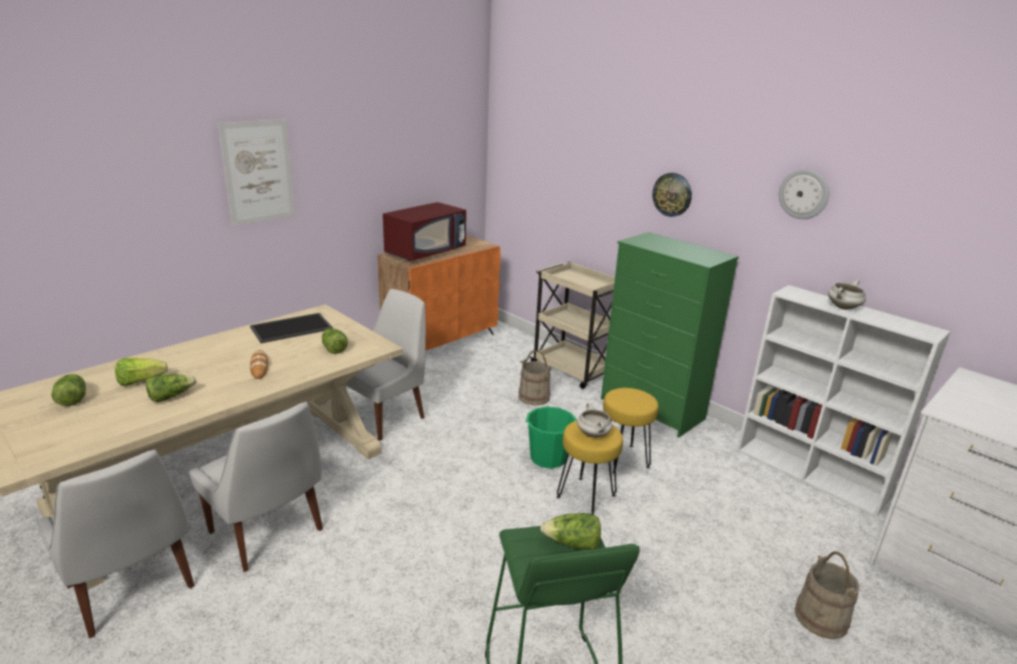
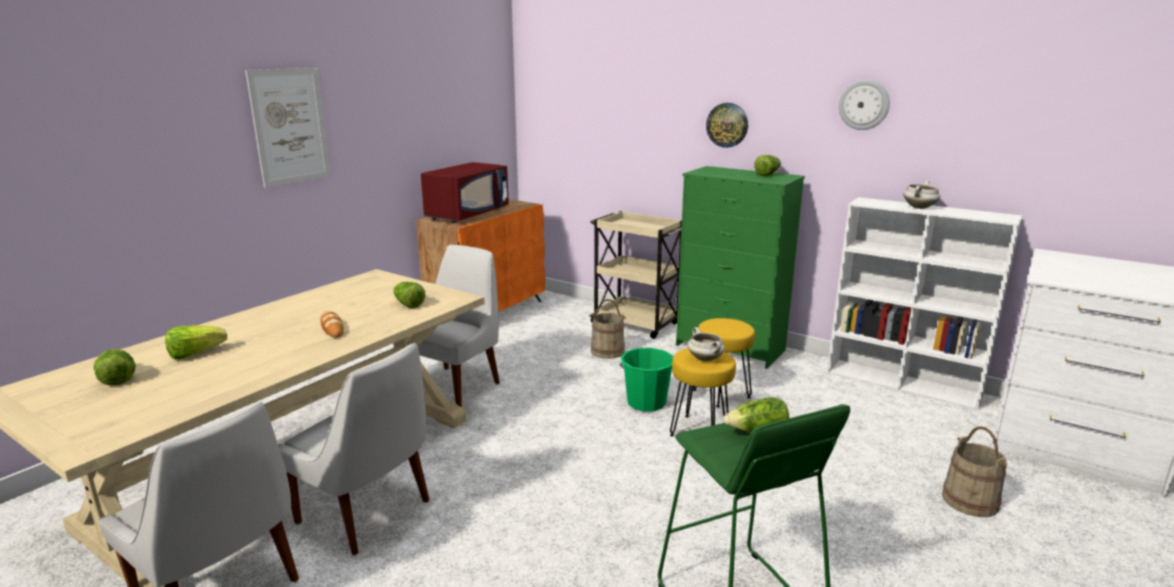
camera: 10 degrees left, 5 degrees down
lettuce [146,374,197,402] -> lettuce moved to [754,155,781,176]
tray [250,313,333,343] -> none

